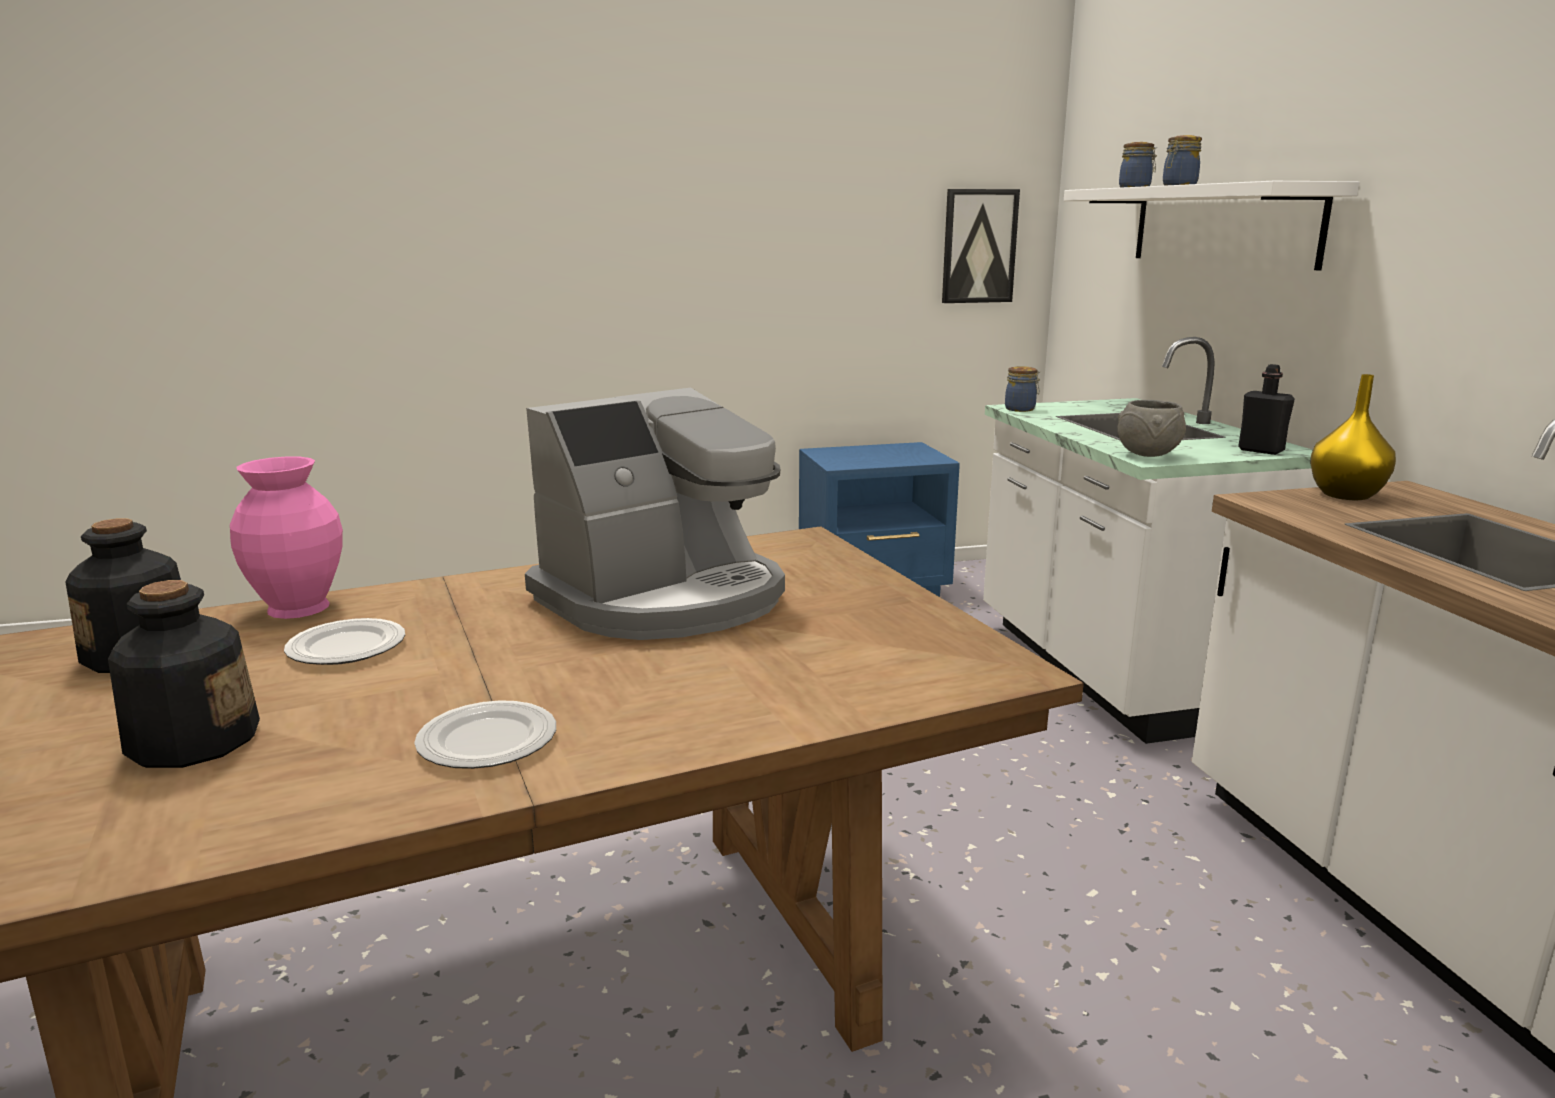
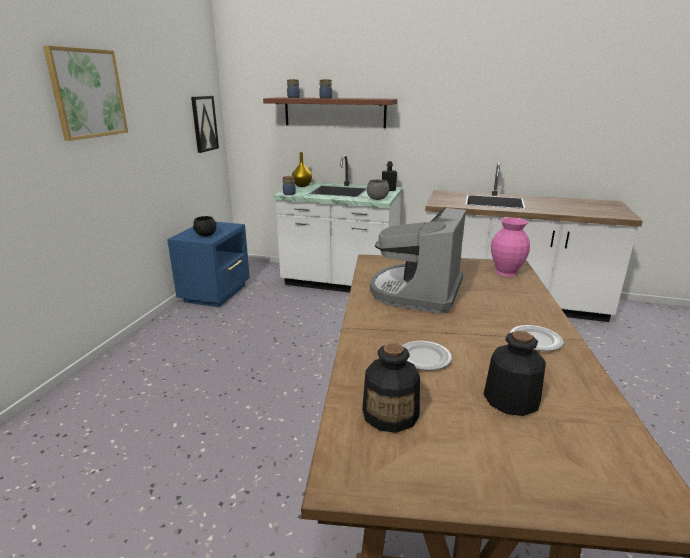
camera: 60 degrees left, 5 degrees up
pink vase [230,457,343,619] -> pink vase moved to [491,217,530,277]
coffee machine [525,388,785,640] -> coffee machine turned 150 degrees counterclockwise [370,207,466,314]
white shelf [1064,181,1360,271] -> brown shelf [263,97,397,128]
yellow vase [1310,374,1396,500] -> yellow vase moved to [292,152,312,187]
none -> picture [43,46,128,141]
none -> black bowl [193,216,216,237]

